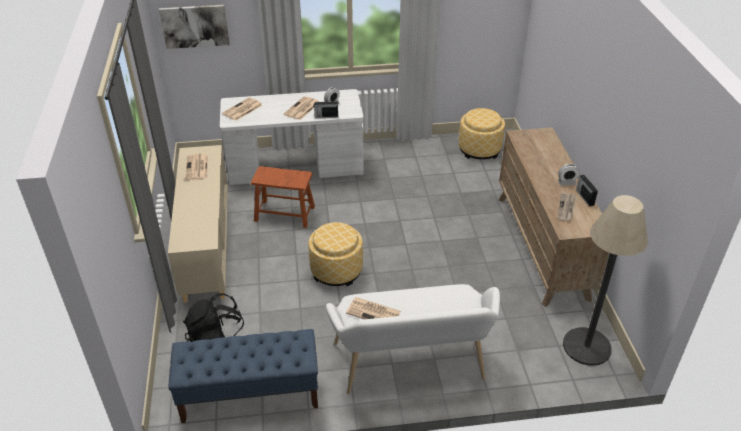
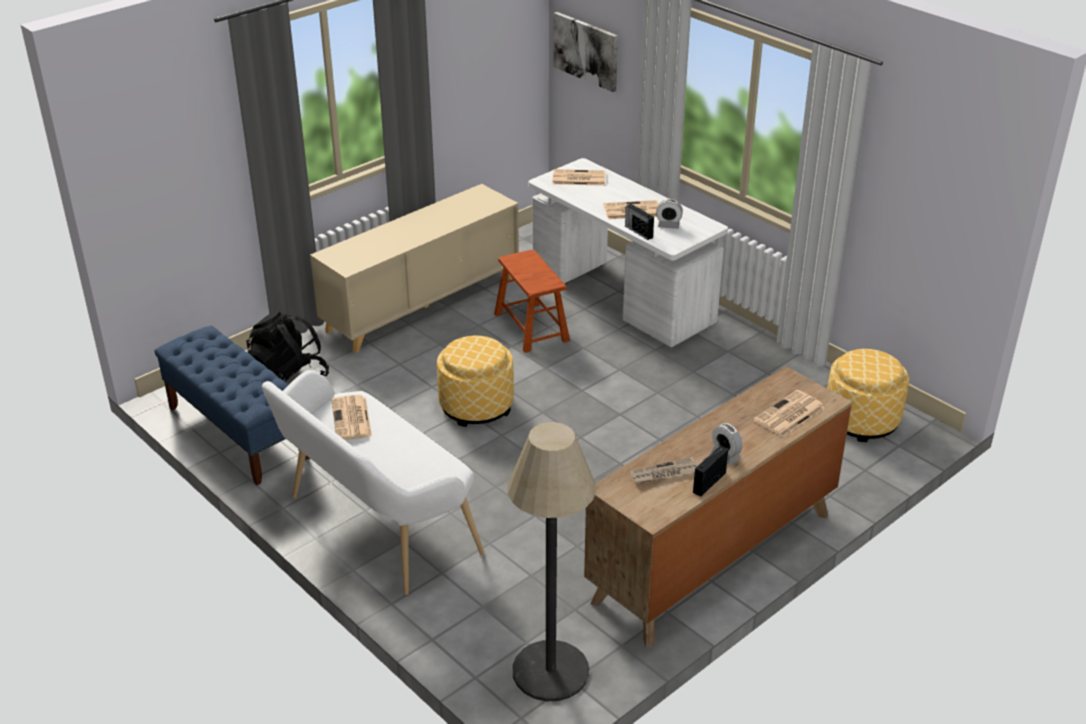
camera: 55 degrees right, 5 degrees down
newspaper [186,154,208,180] -> newspaper moved to [753,390,825,437]

